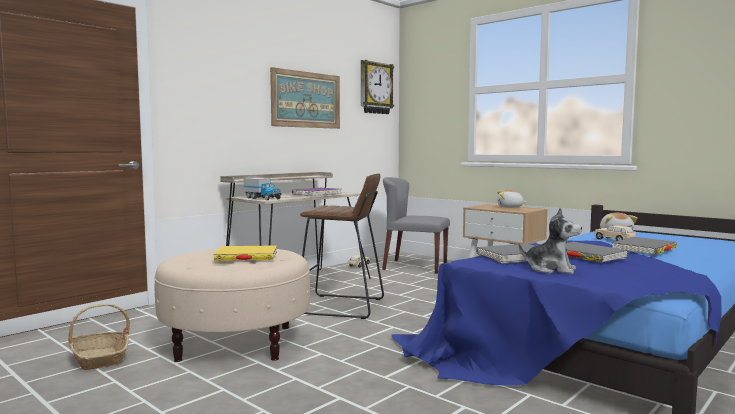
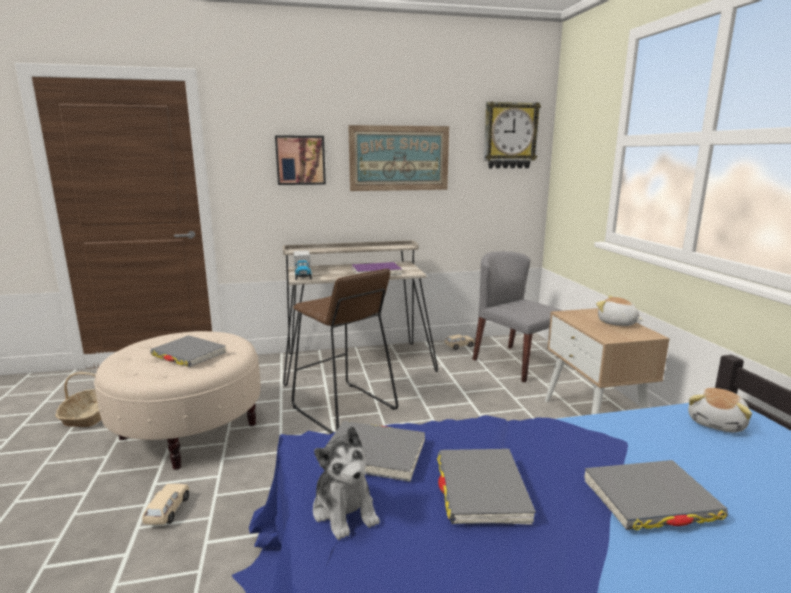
camera: 35 degrees right, 10 degrees up
yellow book [214,245,277,261] -> grey book [150,335,226,367]
beige toy car [594,225,636,241] -> beige toy car moved to [142,484,189,525]
none -> picture [275,135,326,185]

